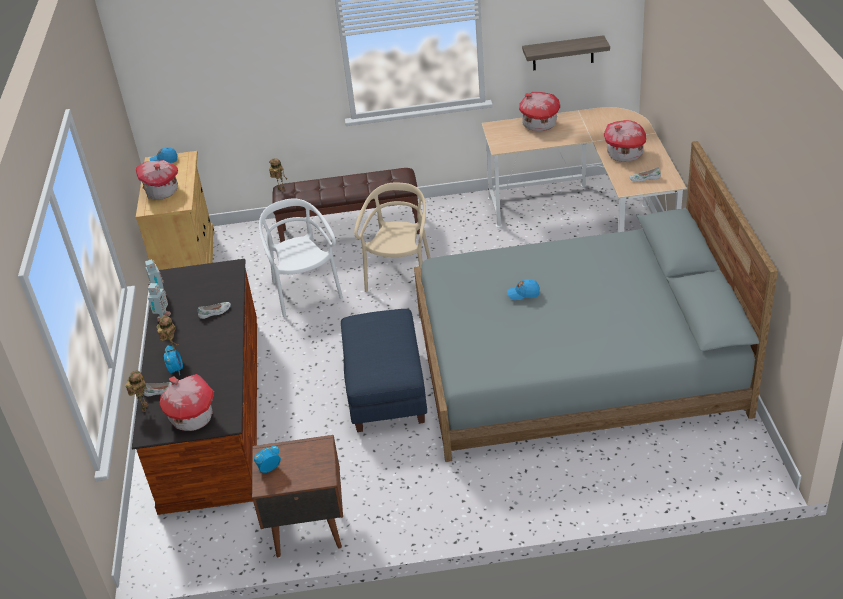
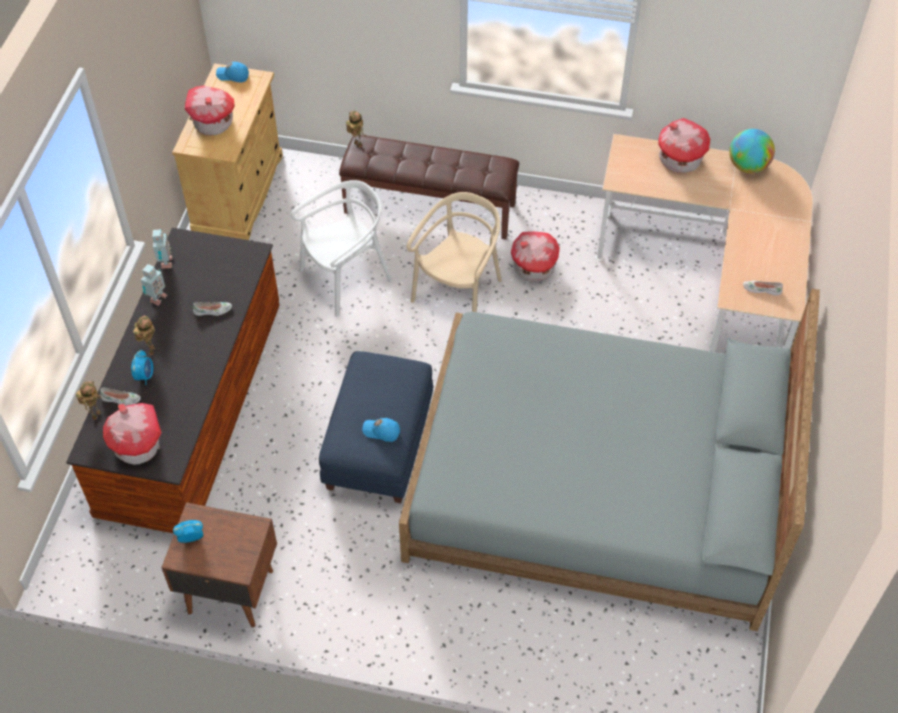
camera: 15 degrees right, 15 degrees up
white chair [259,199,343,317] -> white chair turned 60 degrees clockwise [291,180,392,317]
blue cap [507,279,540,300] -> blue cap moved to [362,418,400,442]
shelf [522,35,610,70] -> none
toy house [604,120,646,161] -> toy house moved to [511,231,560,281]
none -> globe [729,129,775,173]

